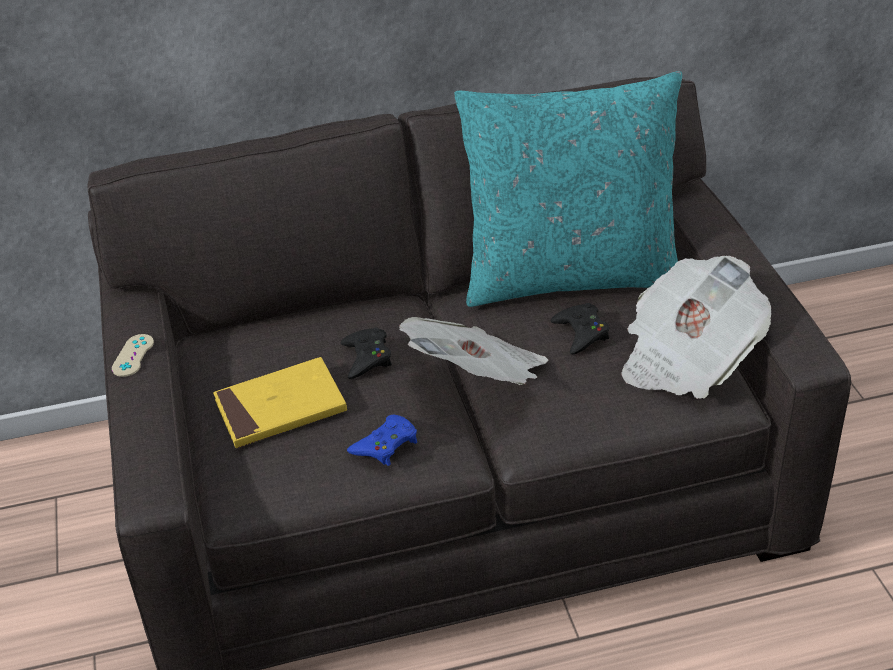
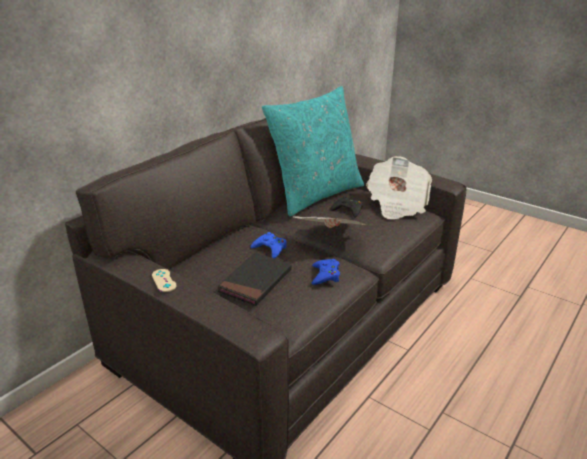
camera: 40 degrees left, 10 degrees down
yellow book [213,357,347,448] -> black book [218,252,292,306]
black game controller [341,327,392,379] -> blue game controller [251,232,287,259]

